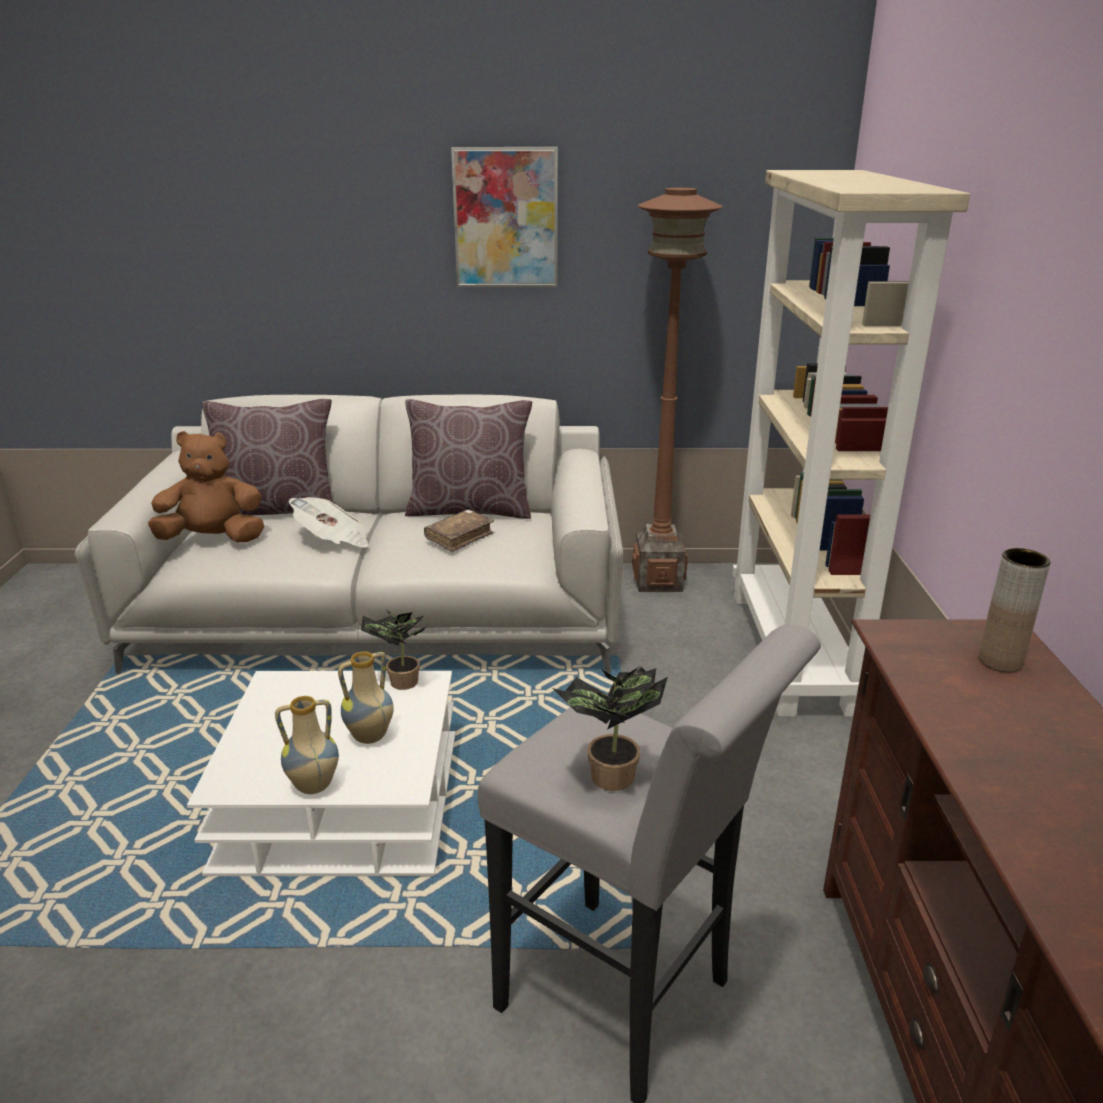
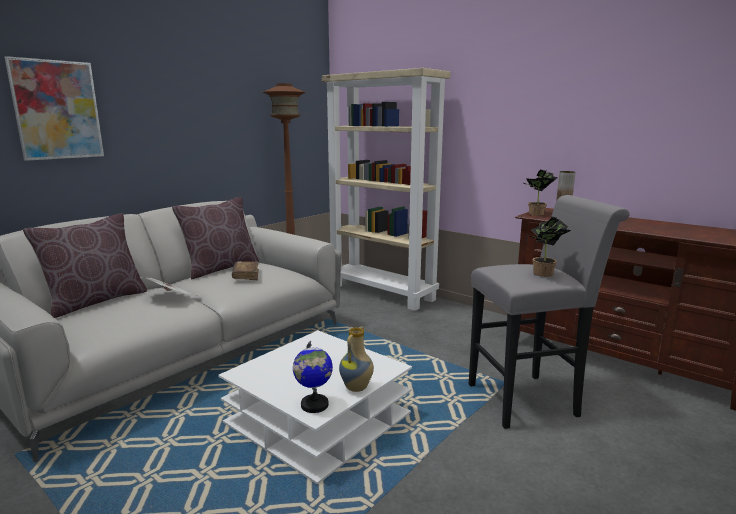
camera: 50 degrees left, 10 degrees down
brown plush toy [148,431,264,543] -> none
vase [338,651,394,744] -> none
potted plant [361,610,426,690] -> potted plant moved to [522,170,558,216]
picture [451,147,558,287] -> picture moved to [5,56,104,161]
none -> globe [293,341,333,413]

